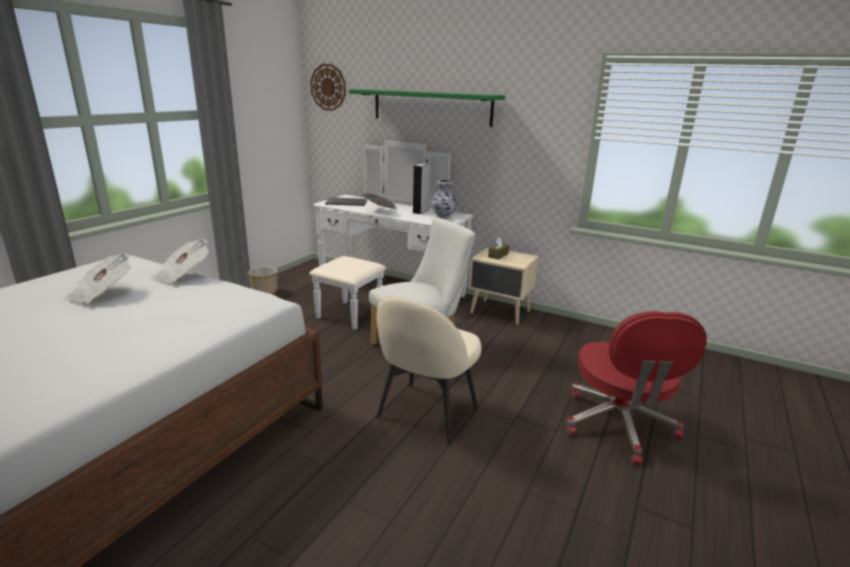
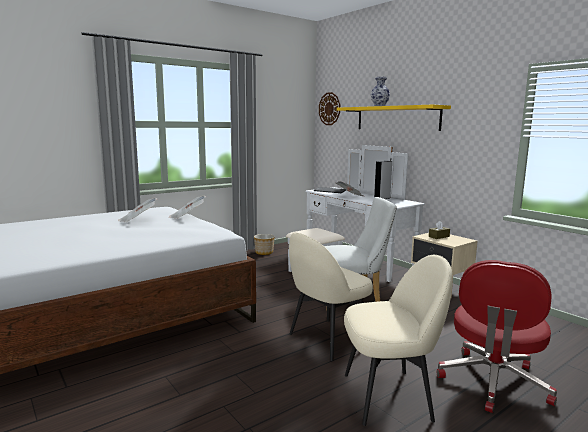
camera: 25 degrees right, 10 degrees down
green shelf [349,89,505,127] -> yellow shelf [337,104,451,131]
vase [431,180,457,219] -> vase moved to [371,77,390,106]
none -> beige chair [344,255,452,426]

